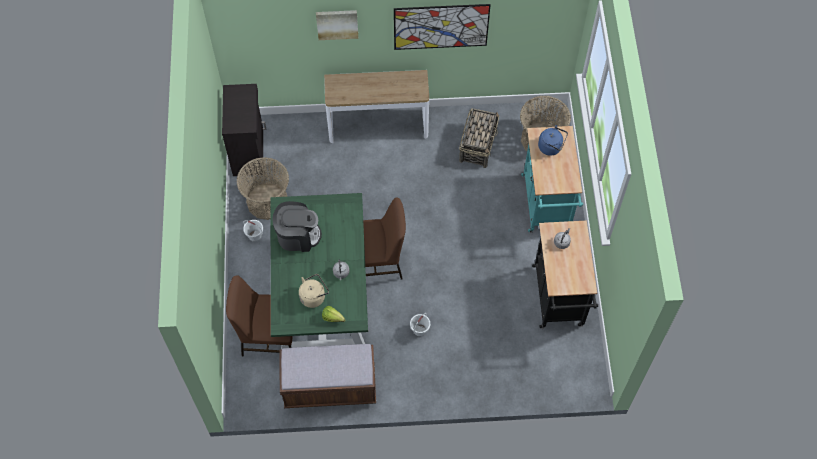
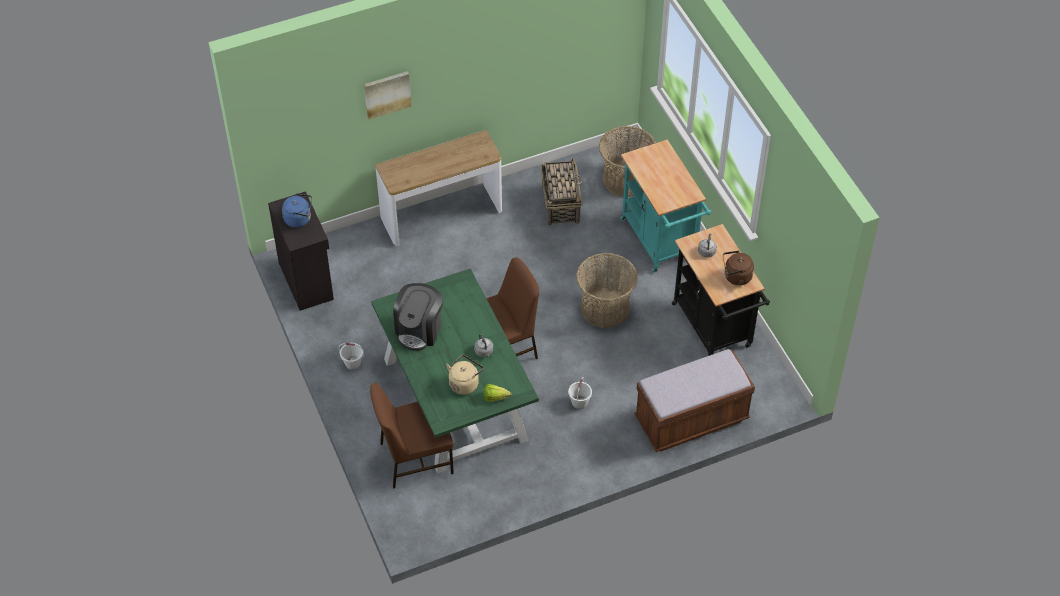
camera: 20 degrees left, 10 degrees down
basket [236,157,289,220] -> basket moved to [576,253,638,328]
coffee machine [272,201,322,252] -> coffee machine turned 135 degrees clockwise [393,283,443,351]
brown bench [279,344,376,408] -> brown bench moved to [634,349,755,452]
picture [394,4,491,50] -> none
blue kettle [538,125,568,156] -> blue kettle moved to [282,193,312,228]
none -> brown kettle [723,250,754,285]

